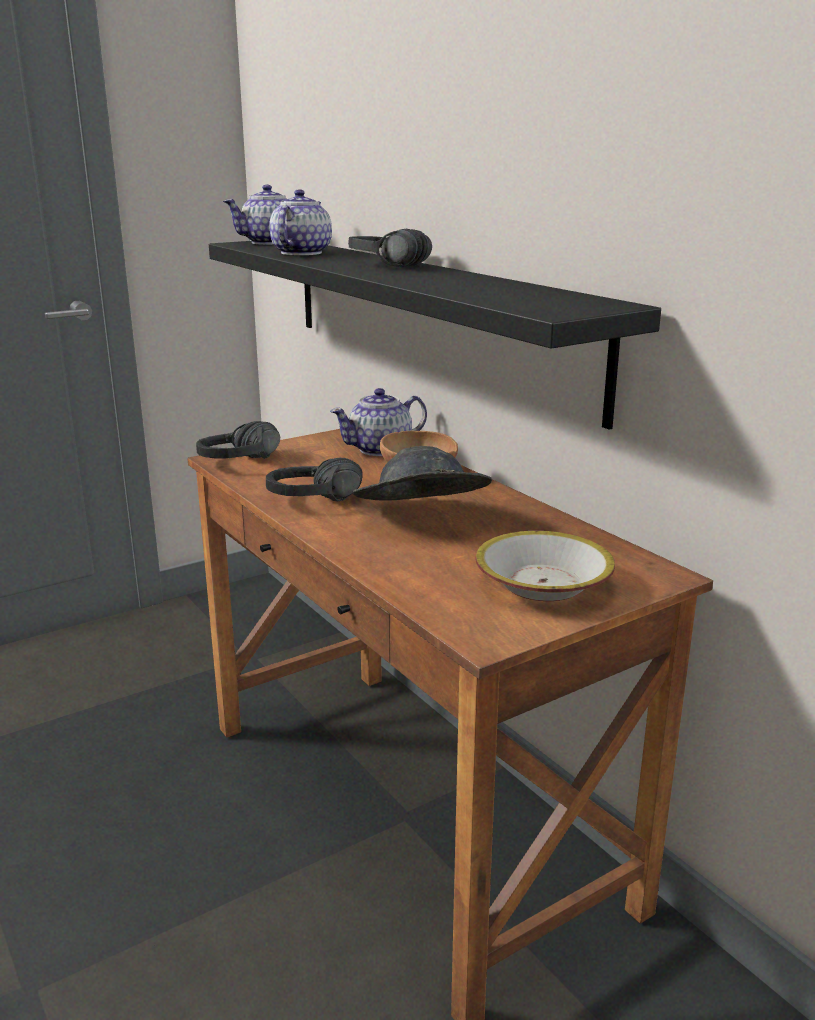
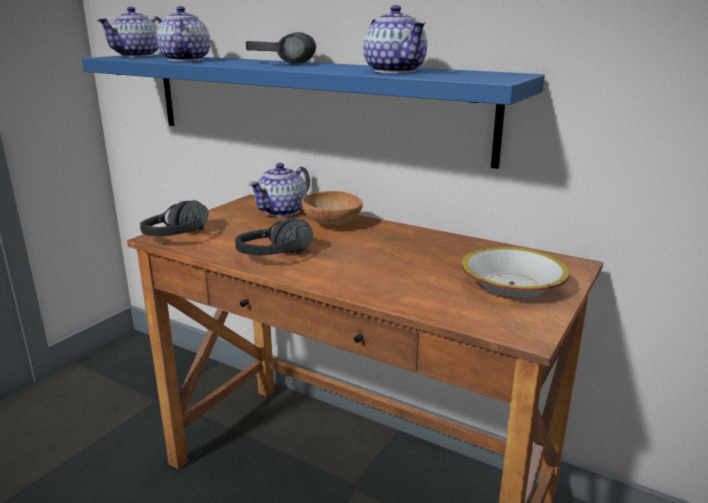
camera: 25 degrees left, 0 degrees up
black shelf [209,241,661,430] -> blue shelf [82,54,545,169]
grey hat [353,446,492,501] -> none
none -> teapot [363,5,427,73]

